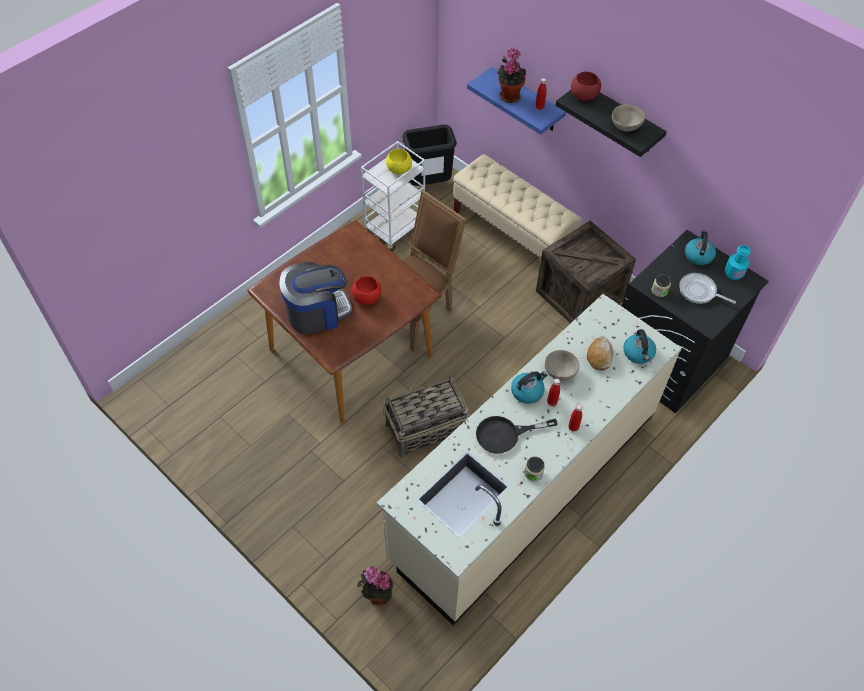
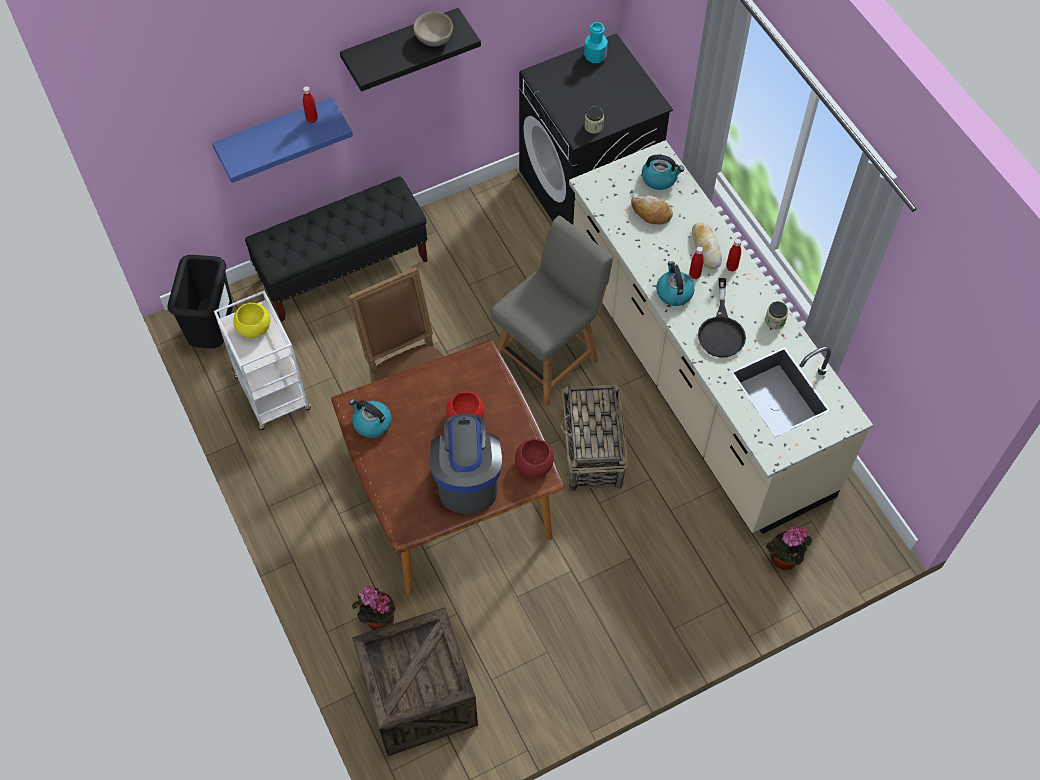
camera: 70 degrees left, 5 degrees up
beige bench [453,154,582,258] -> black bench [245,176,428,322]
potted plant [497,48,526,103] -> potted plant moved to [352,586,395,630]
crate [536,221,636,323] -> crate moved to [352,607,478,756]
beige bowl [545,350,579,381] -> none
red bowl [571,72,601,101] -> red bowl moved to [515,439,554,478]
frying pan [679,273,736,304] -> none
kettle [685,230,716,265] -> kettle moved to [349,399,392,438]
none -> grey chair [491,215,613,406]
none -> bread [692,222,722,269]

